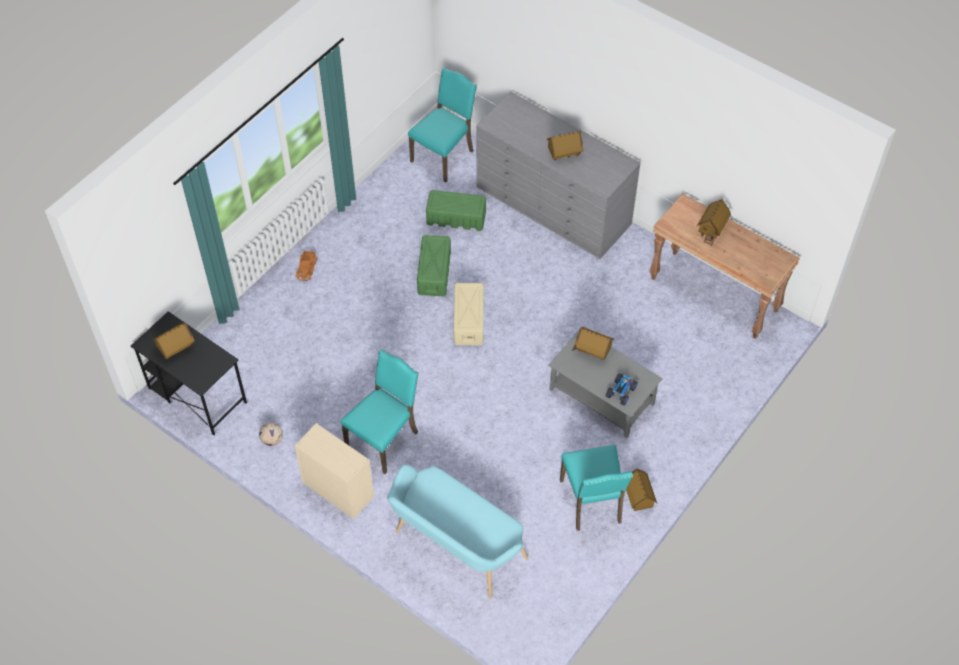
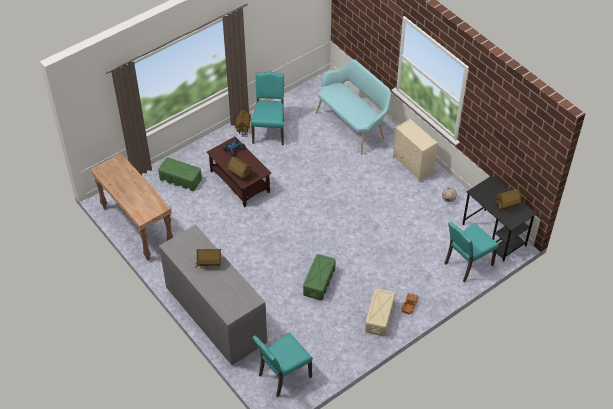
camera: 165 degrees left, 5 degrees down
turquoise chair [340,349,419,474] -> turquoise chair moved to [444,221,499,282]
green storage box [426,190,486,231] -> green storage box moved to [158,157,202,191]
beige storage box [453,283,484,345] -> beige storage box moved to [365,288,395,336]
grey coffee table [548,329,663,438] -> brown coffee table [206,137,271,207]
toy house [696,199,731,246] -> none

